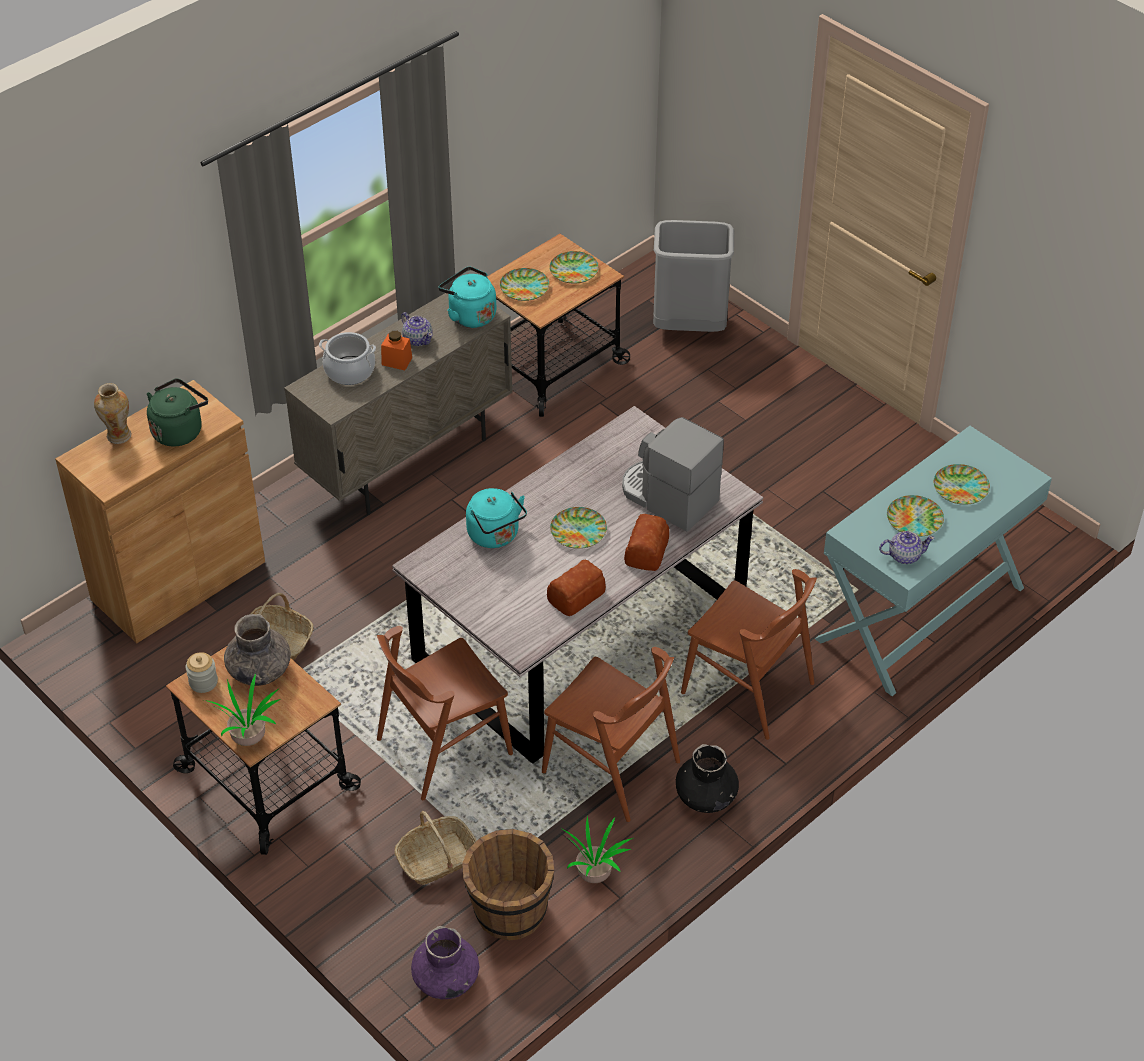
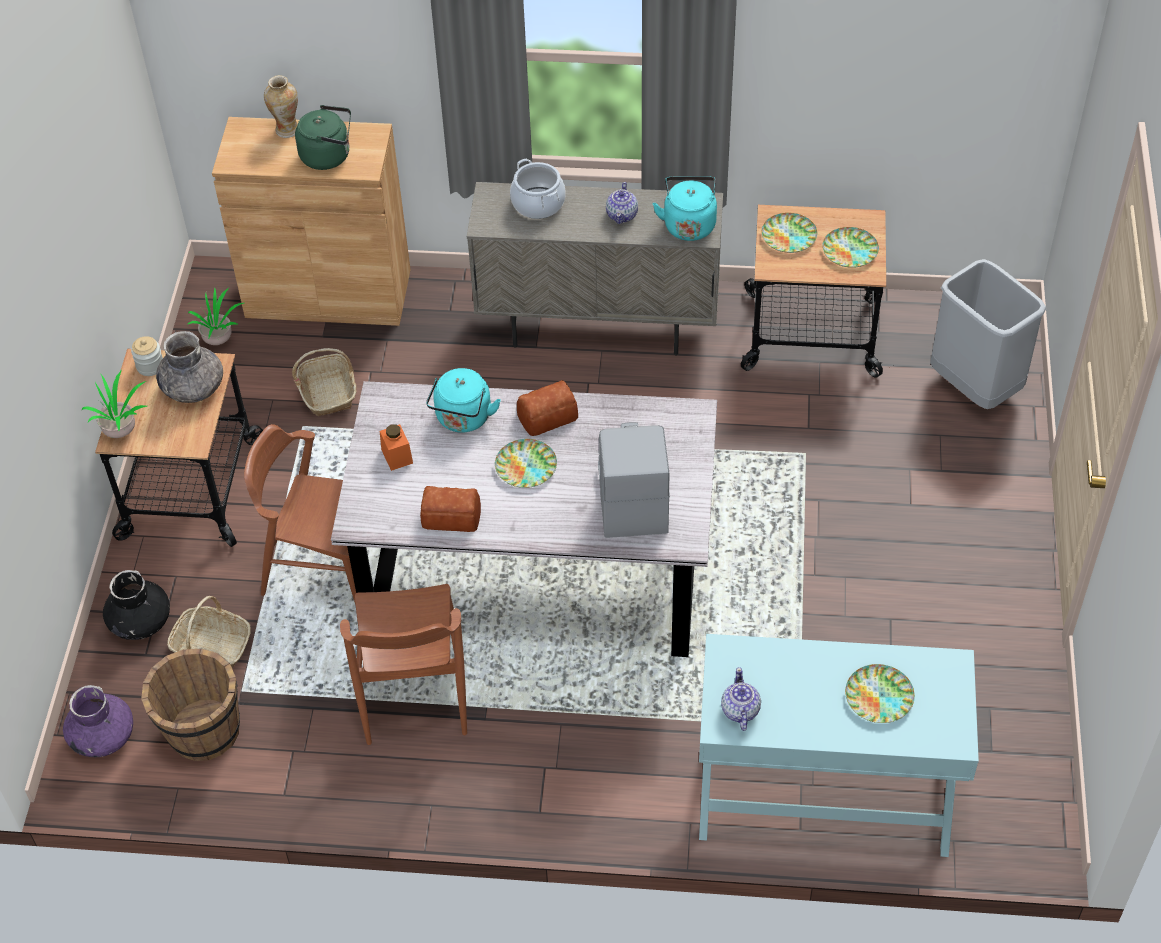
camera: 50 degrees right, 5 degrees up
orange jar [381,331,412,370] -> orange jar moved to [380,424,413,471]
potted plant [563,815,633,883] -> potted plant moved to [187,287,244,345]
bread [624,514,669,571] -> bread moved to [517,380,578,436]
black vase [676,744,739,813] -> black vase moved to [103,570,170,640]
brown chair [681,569,817,740] -> none
teapot [879,531,935,564] -> teapot turned 135 degrees counterclockwise [721,667,761,731]
plate [887,495,944,537] -> none

